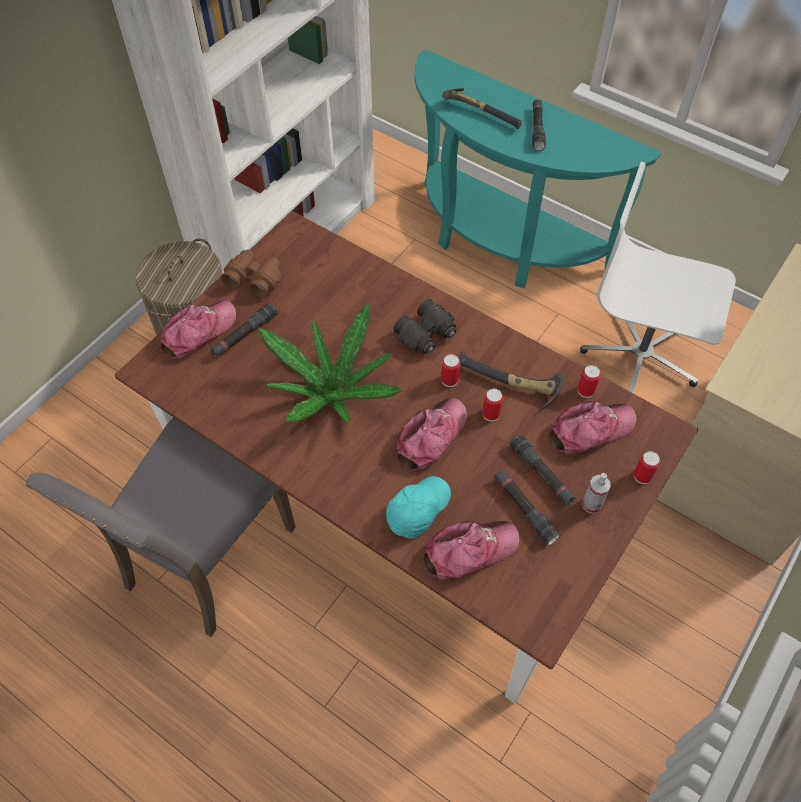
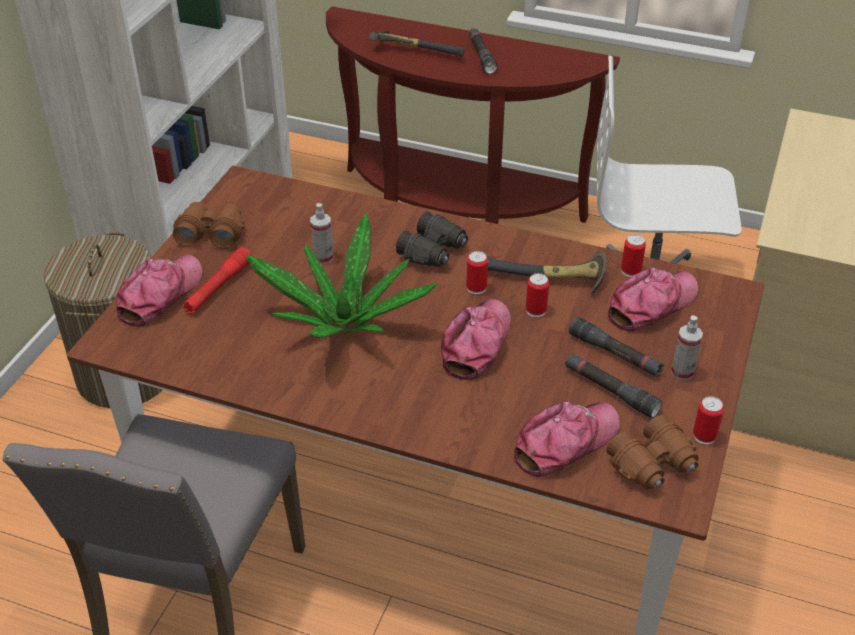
camera: 15 degrees left, 15 degrees down
black flashlight [210,303,278,358] -> red flashlight [182,247,252,314]
turquoise cap [386,476,451,539] -> none
turquoise console table [414,49,661,288] -> brown console table [326,6,620,224]
can [634,451,660,484] -> can moved to [693,396,724,444]
none -> spray bottle [310,203,334,264]
none -> brown binoculars [606,415,699,490]

